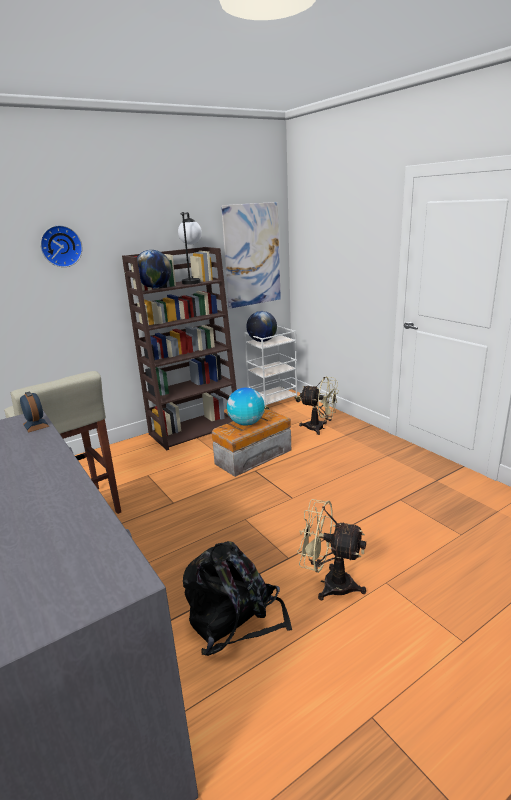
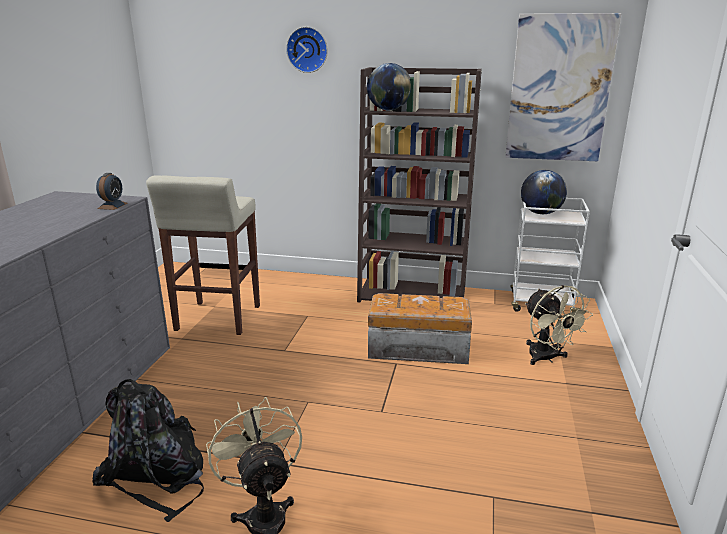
camera: 45 degrees right, 0 degrees up
table lamp [178,212,202,285] -> none
globe [227,388,265,426] -> none

